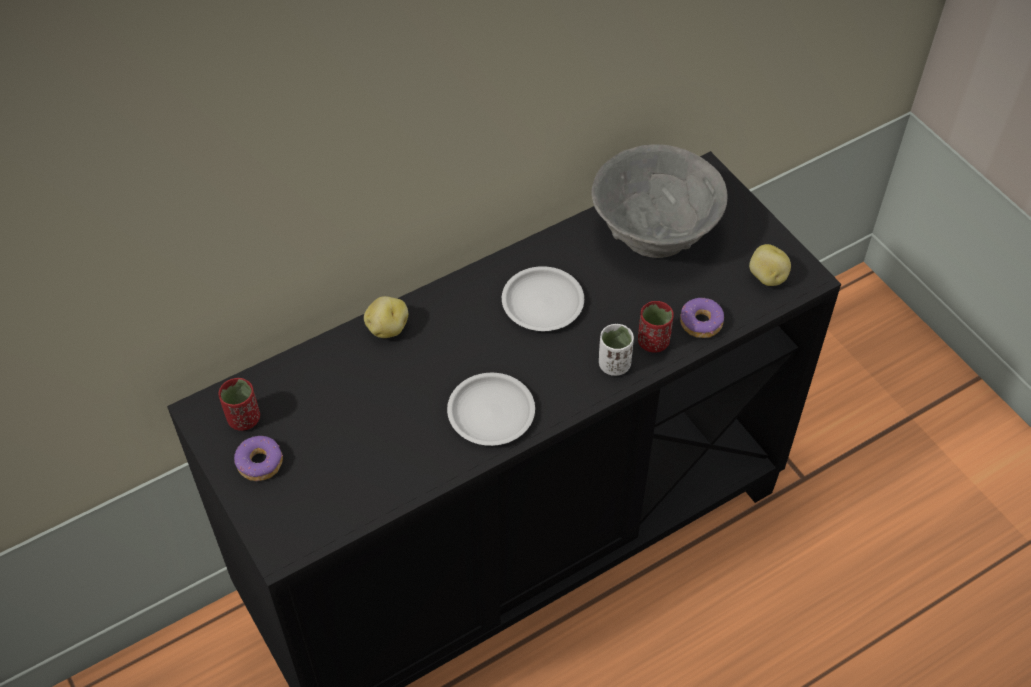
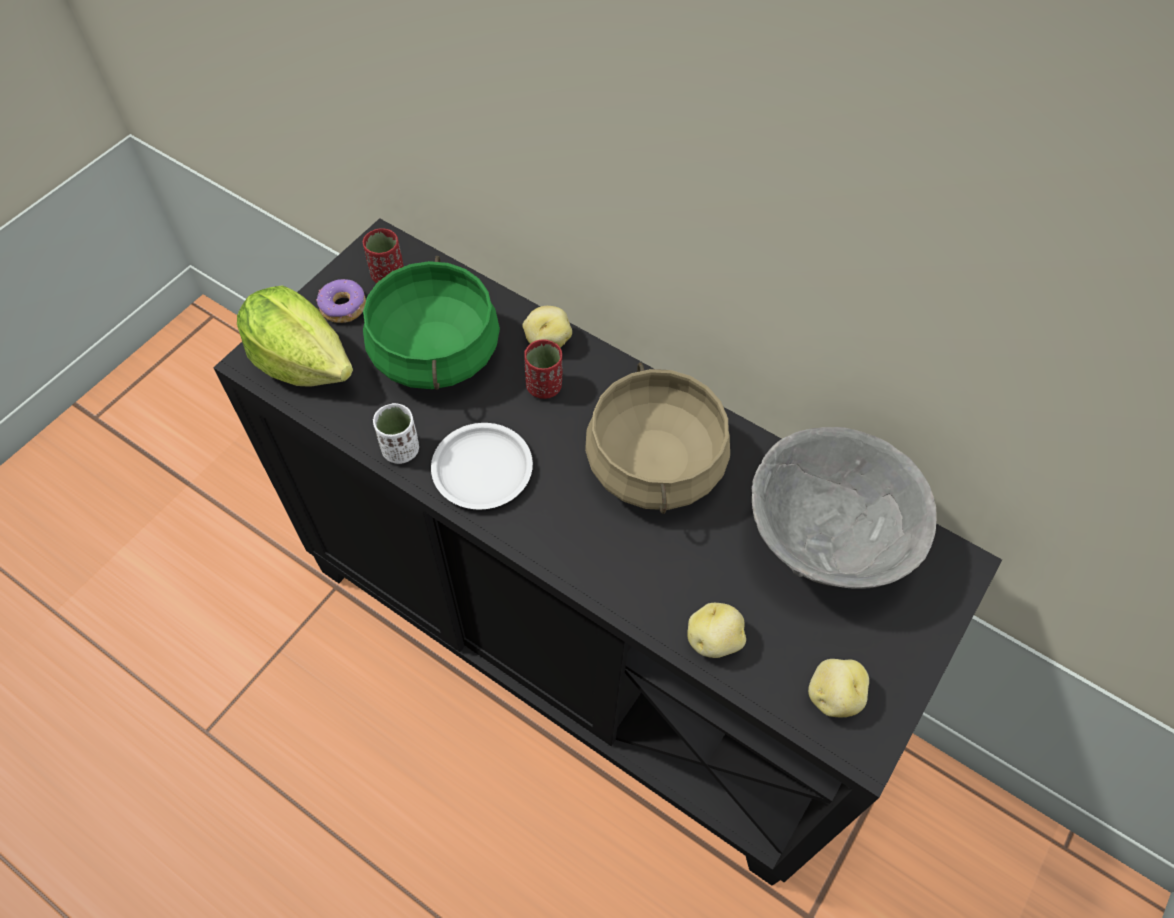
camera: 65 degrees right, 5 degrees up
white plate [502,266,584,331] -> beige cooking pot [585,362,730,514]
white cup [599,324,634,376] -> white cup moved to [373,403,419,464]
red cup [638,301,674,352] -> red cup moved to [524,339,562,399]
donut [680,298,724,338] -> potato [687,603,746,658]
none -> lettuce [237,285,353,387]
none -> green cooking pot [363,256,500,390]

